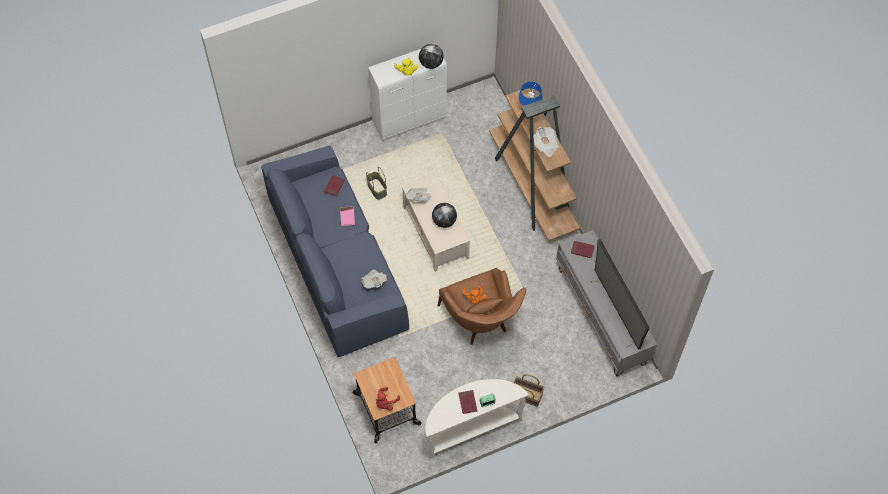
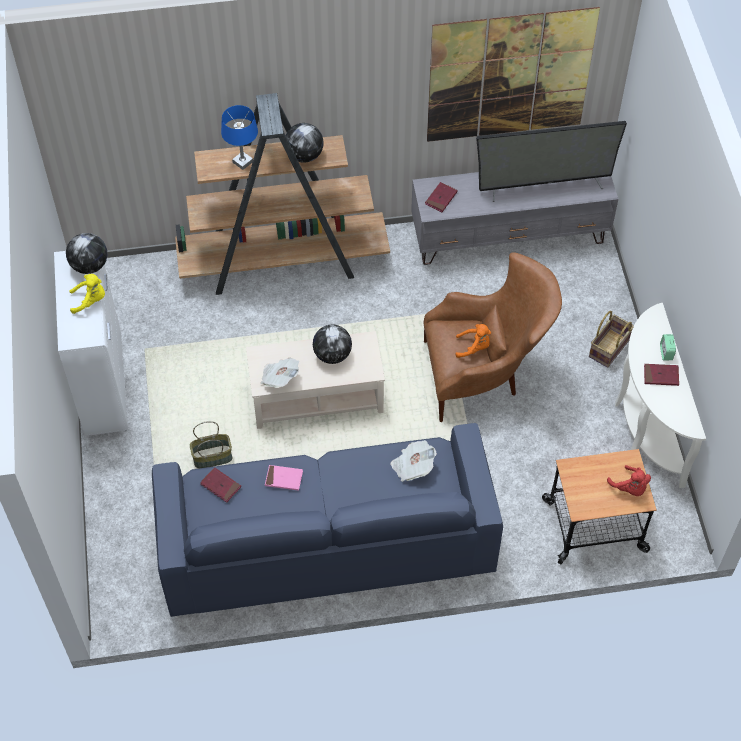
camera: 75 degrees left, 5 degrees down
newspaper [534,126,560,157] -> globe [286,123,324,163]
none -> picture [427,7,600,142]

